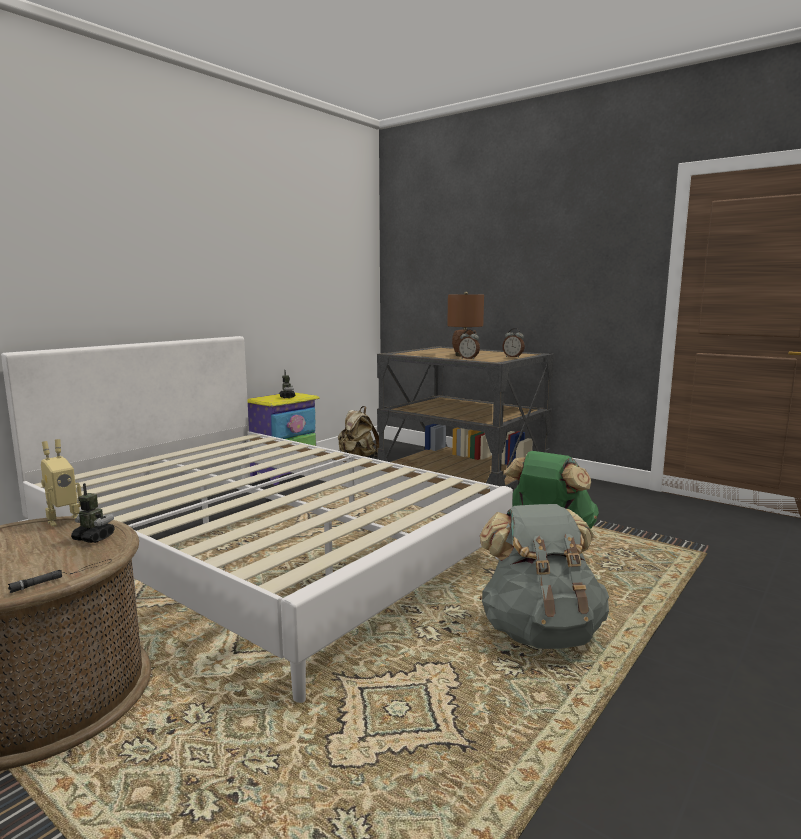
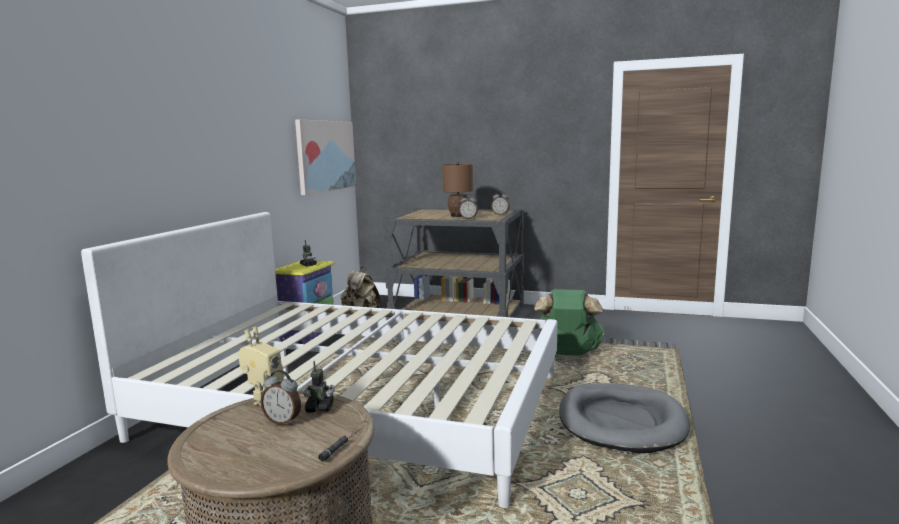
camera: 20 degrees left, 0 degrees up
grey backpack [480,504,609,649] -> grey dog bed [559,383,690,453]
none -> alarm clock [261,370,301,425]
none -> picture [295,119,356,195]

